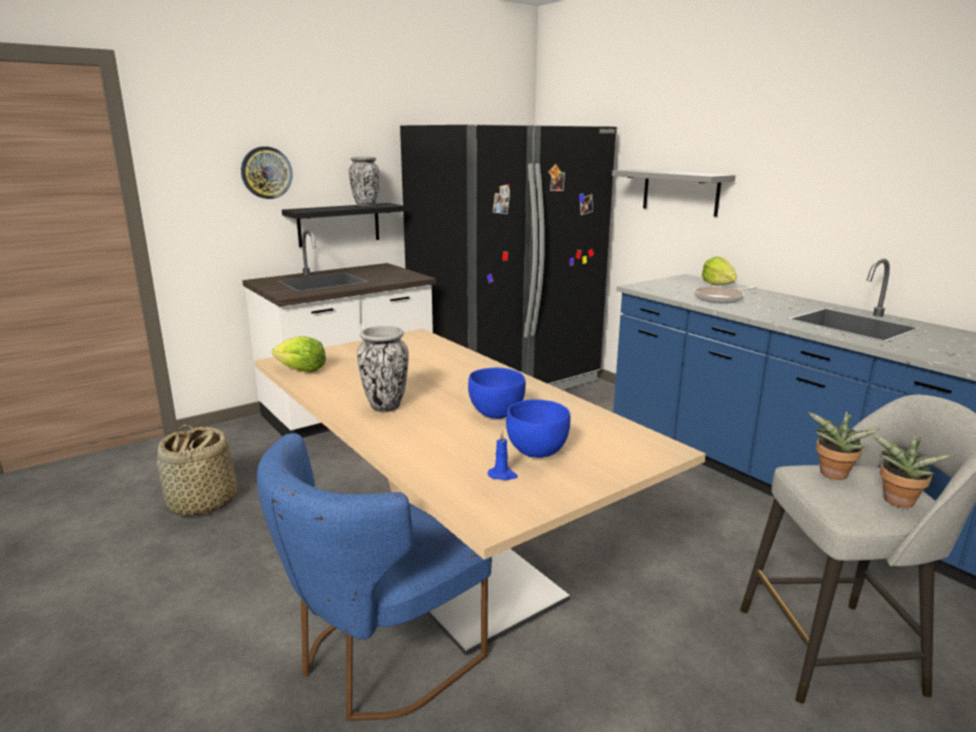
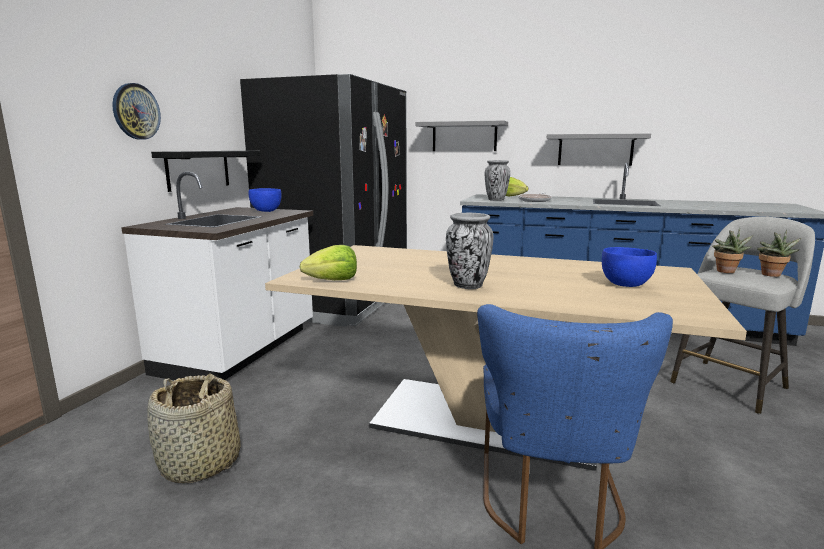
camera: 35 degrees left, 5 degrees down
vase [349,157,380,207] -> vase moved to [485,160,510,201]
blue bowl [468,368,526,419] -> blue bowl moved to [249,188,282,212]
blue candle [488,431,518,480] -> none
none -> grey shelf [546,133,651,166]

